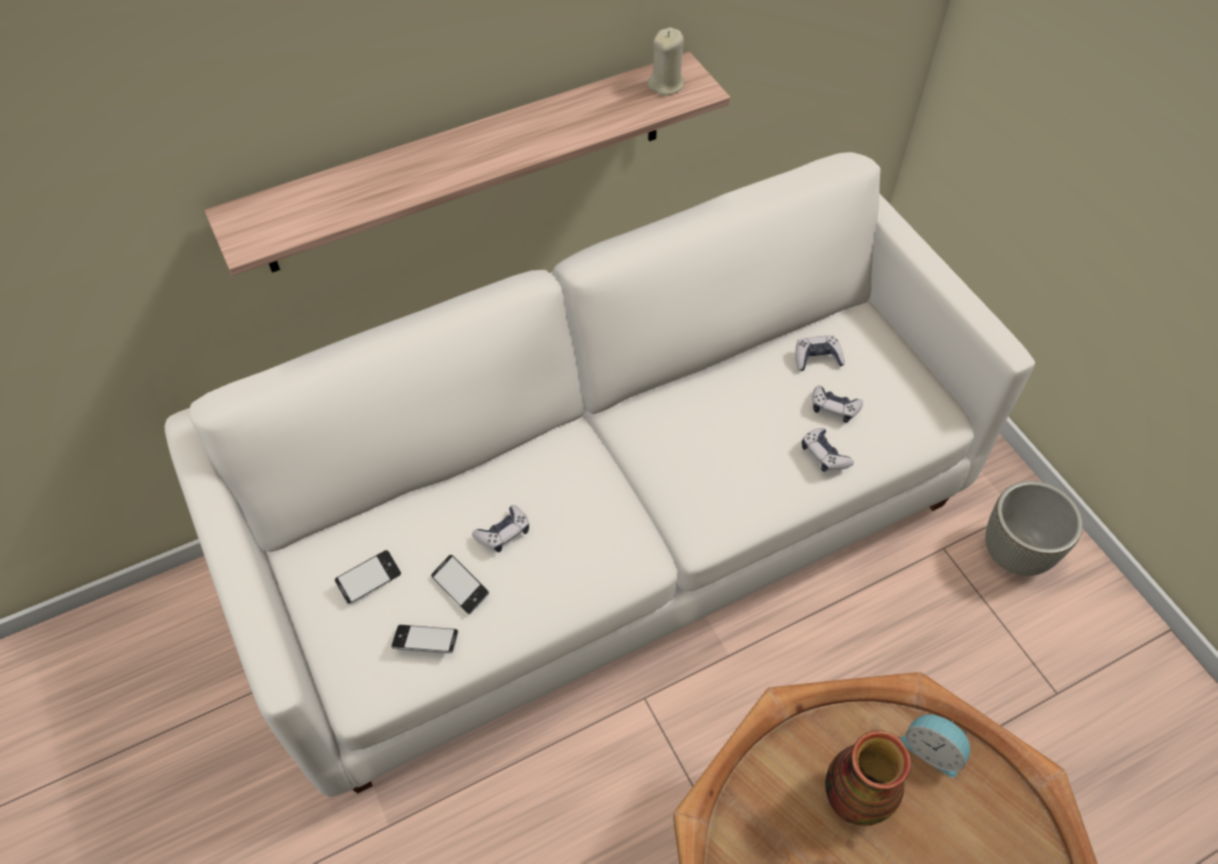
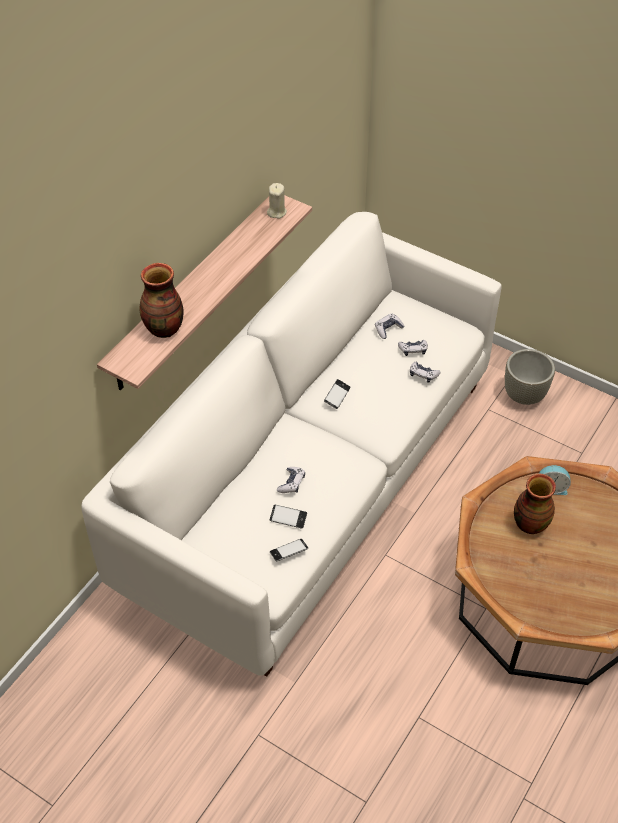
camera: 30 degrees left, 5 degrees down
phone [335,550,401,604] -> phone moved to [324,379,350,409]
none -> vase [139,263,183,338]

